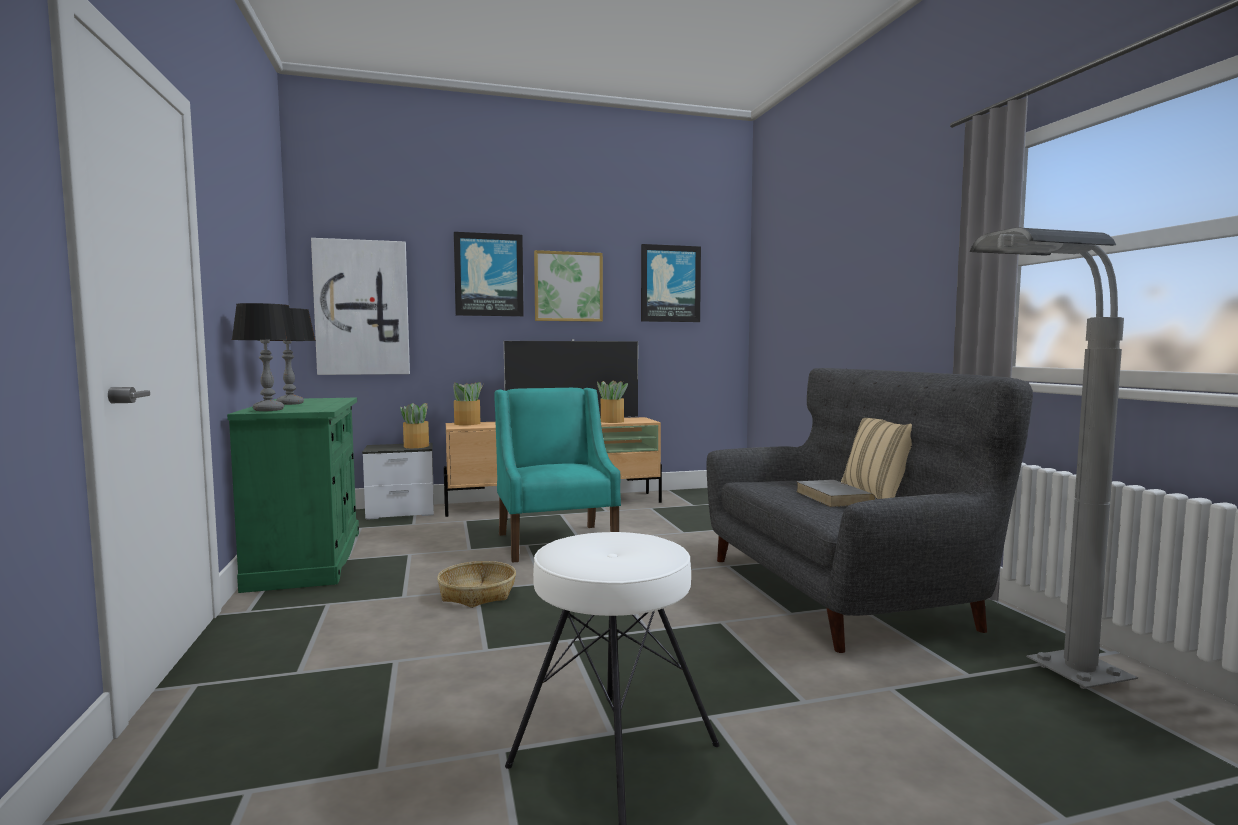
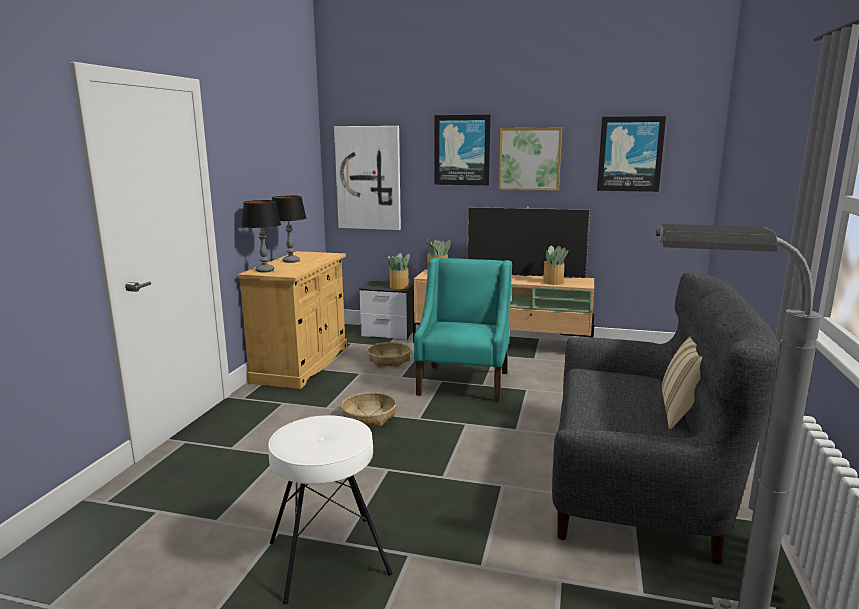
camera: 30 degrees right, 10 degrees up
green cabinet [227,397,359,593] -> beige cabinet [238,251,347,389]
grey book [796,480,876,507] -> none
none -> basket [367,342,411,367]

